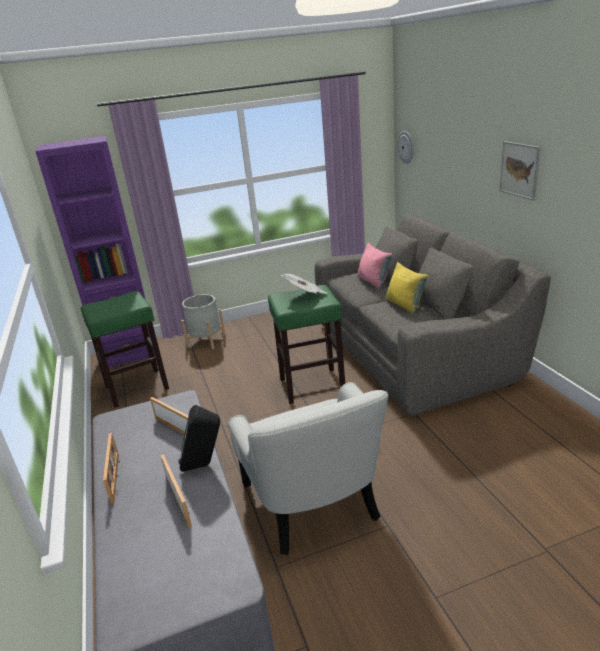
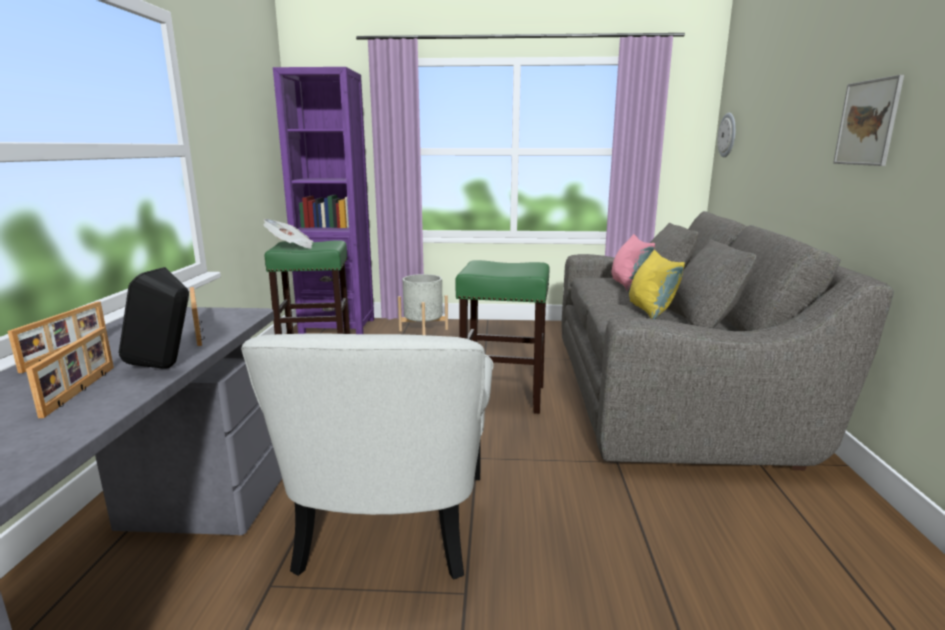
camera: 20 degrees right, 10 degrees down
newspaper [281,274,328,294] -> newspaper moved to [263,219,314,249]

